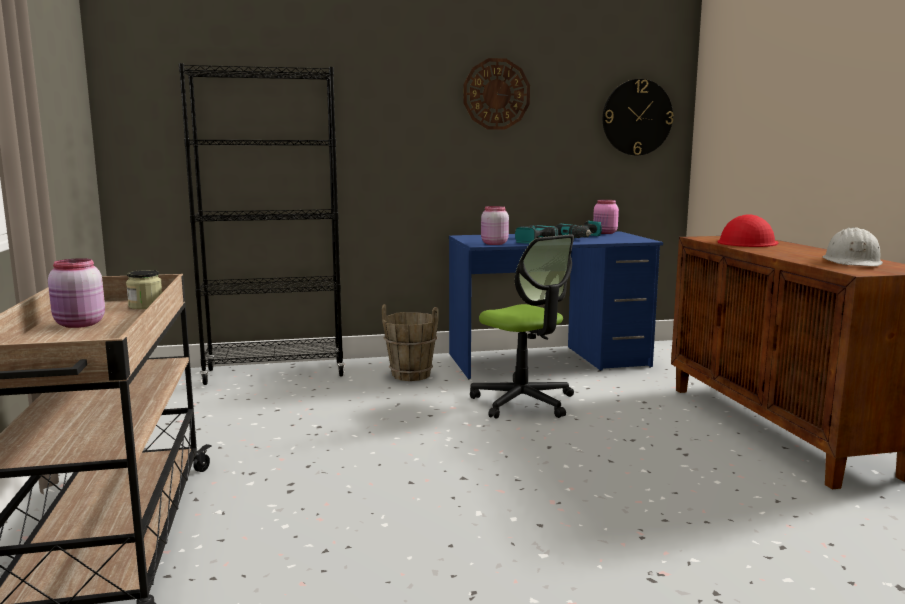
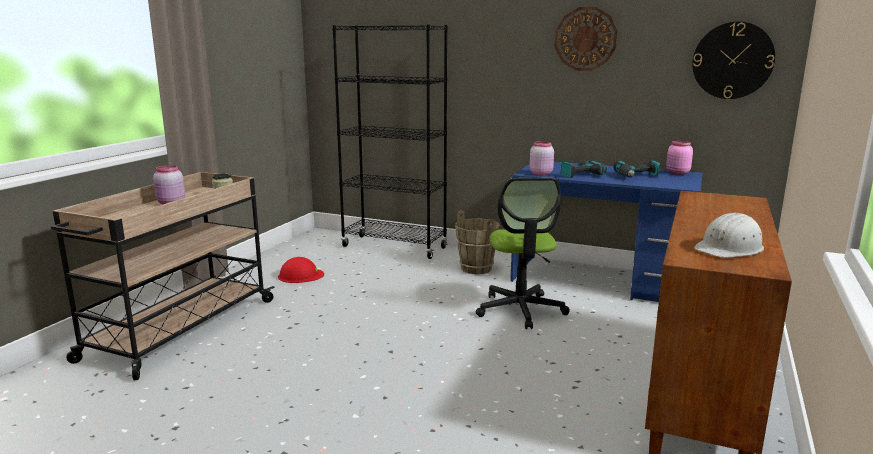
camera: 35 degrees right, 5 degrees up
red hard hat [717,214,779,247] -> red hard hat moved to [278,257,324,283]

